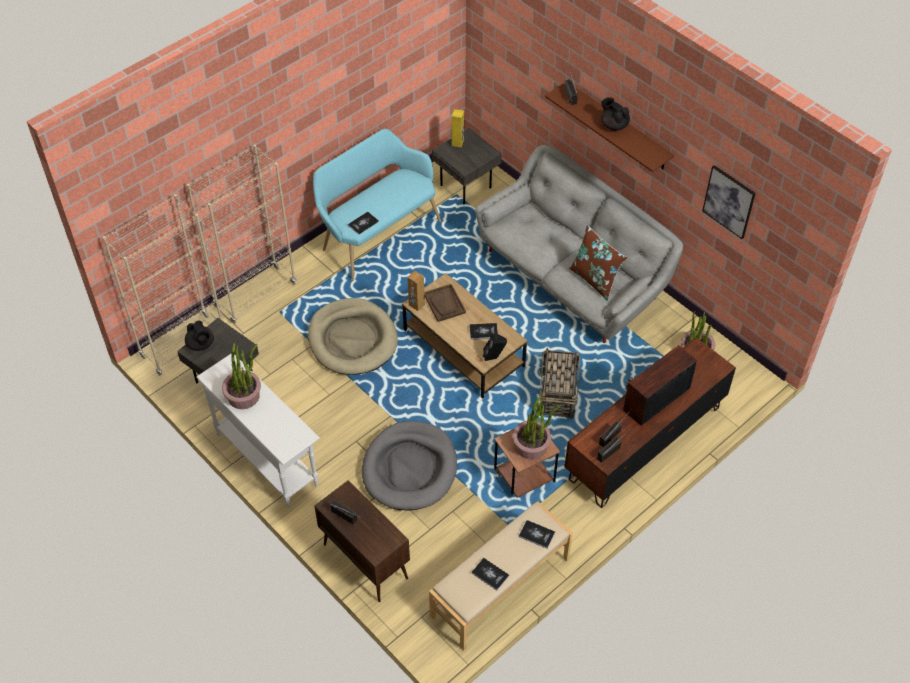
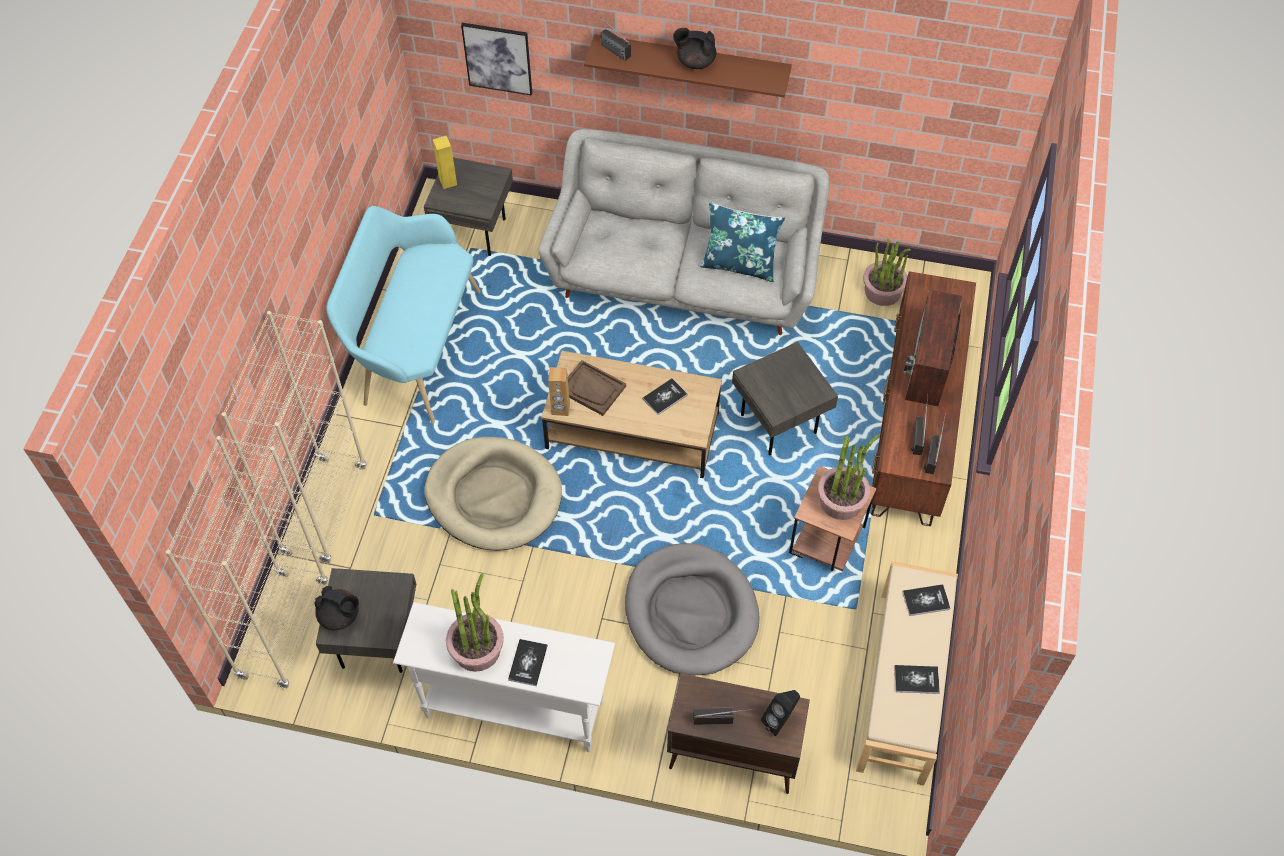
camera: 35 degrees left, 5 degrees up
book [348,212,379,235] -> book moved to [508,639,548,686]
black speaker [483,333,507,361] -> black speaker moved to [761,690,800,736]
basket [538,347,580,419] -> grey side table [732,342,838,455]
brown pillow [569,225,627,301] -> blue pillow [700,202,785,282]
picture [702,165,756,239] -> picture moved to [461,23,532,96]

